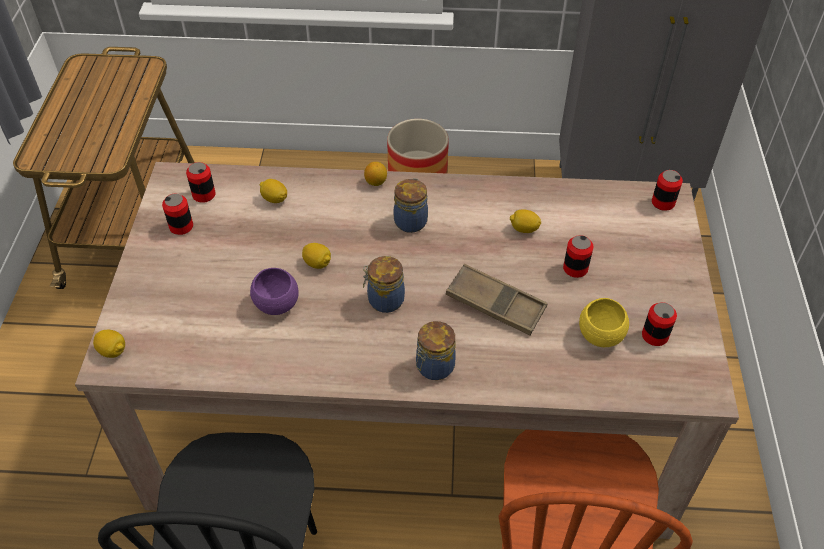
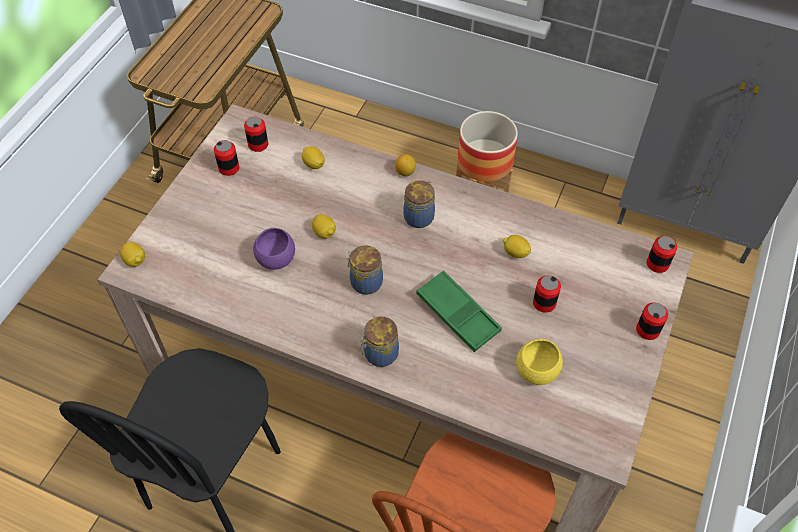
camera: 20 degrees right, 5 degrees up
brown tray [446,264,547,336] -> green tray [416,271,502,352]
can [642,302,677,346] -> can moved to [636,303,668,340]

